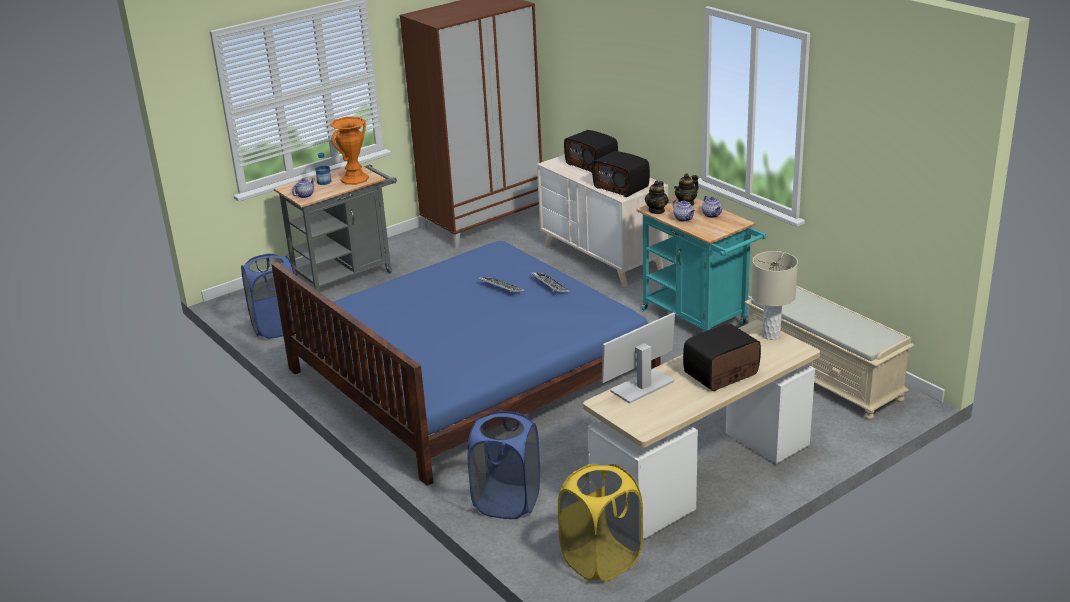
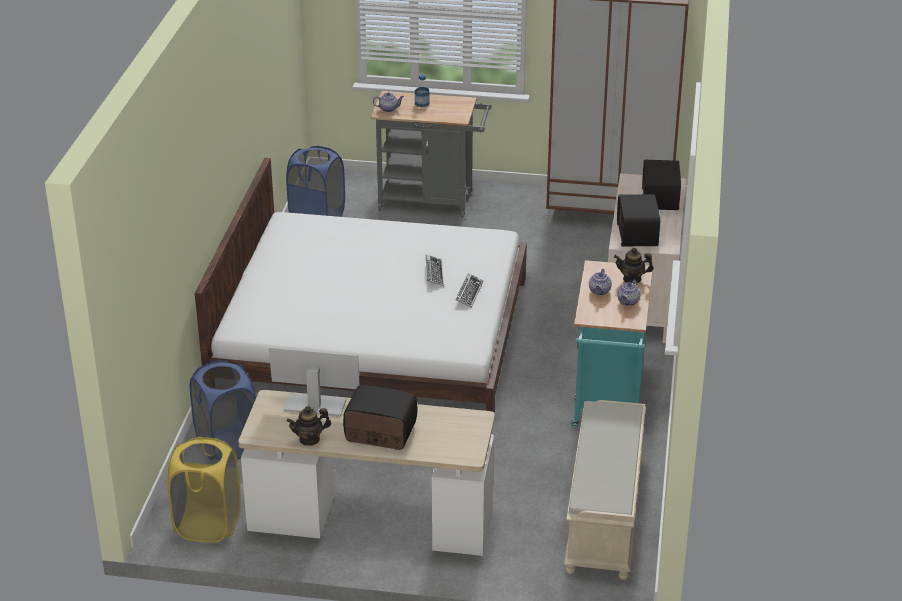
camera: 45 degrees right, 5 degrees up
blue bed [271,241,661,486] -> white bed [195,158,527,413]
orange vase [330,116,369,185] -> none
teapot [645,180,669,214] -> teapot moved to [287,406,331,446]
beige table lamp [751,251,798,340] -> none

